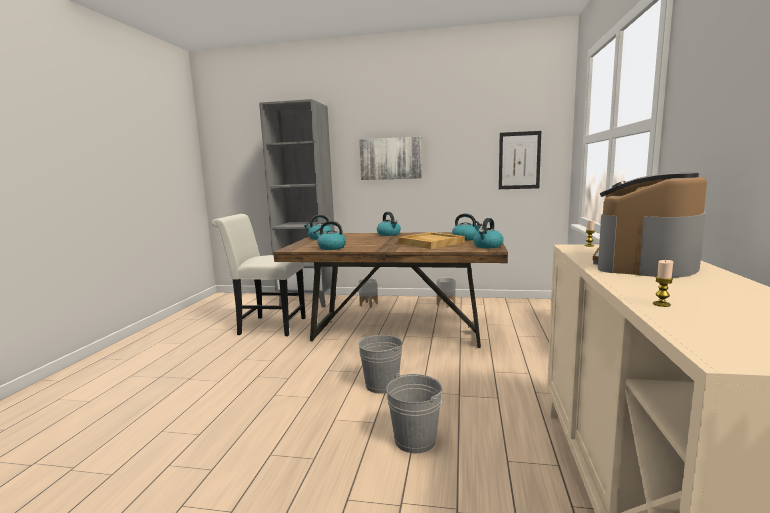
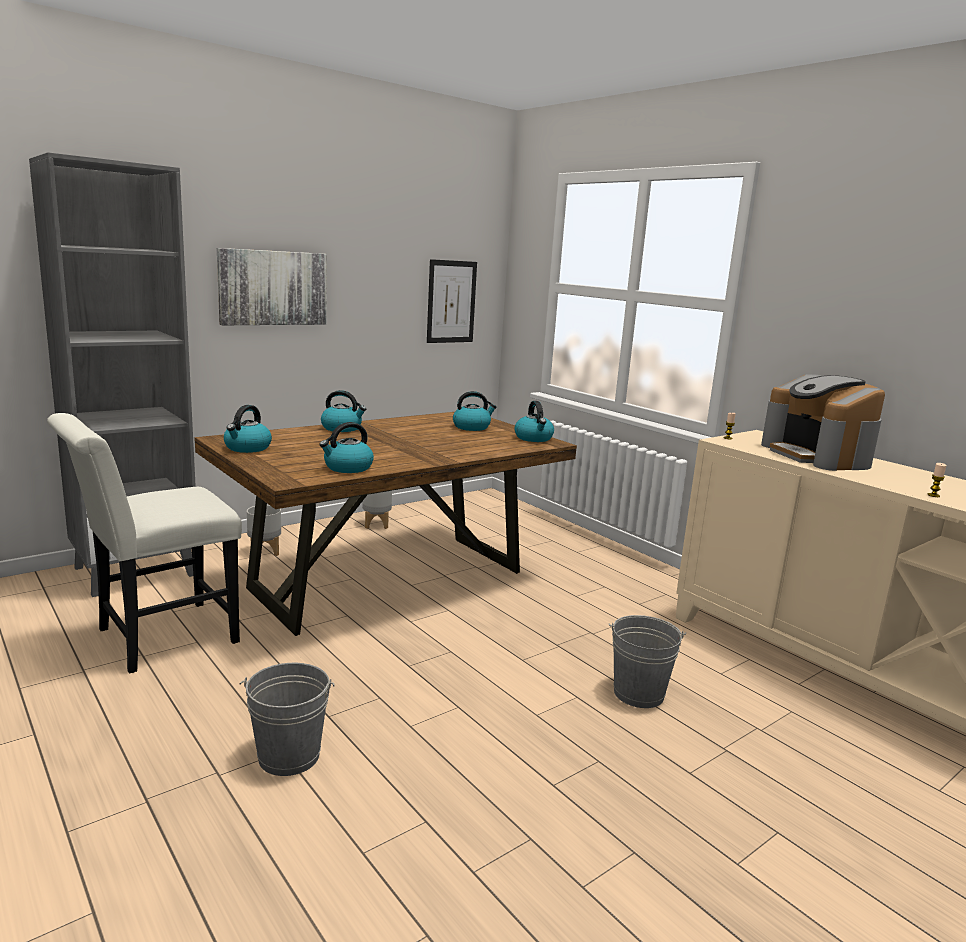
camera: 50 degrees left, 5 degrees up
grey bucket [358,334,402,394] -> grey bucket moved to [240,663,335,776]
beige tray [398,232,465,249] -> none

